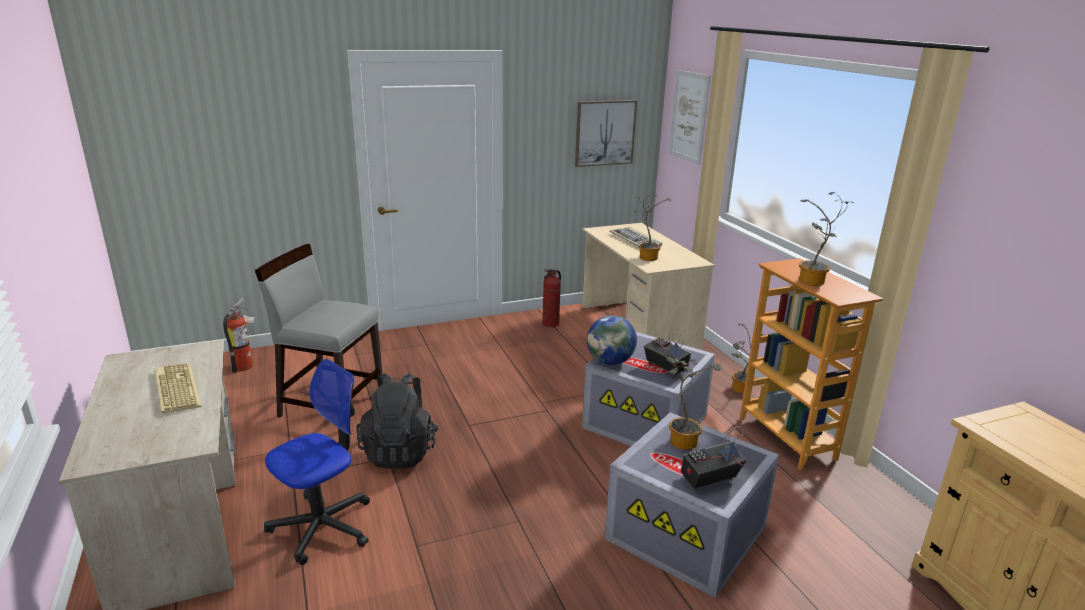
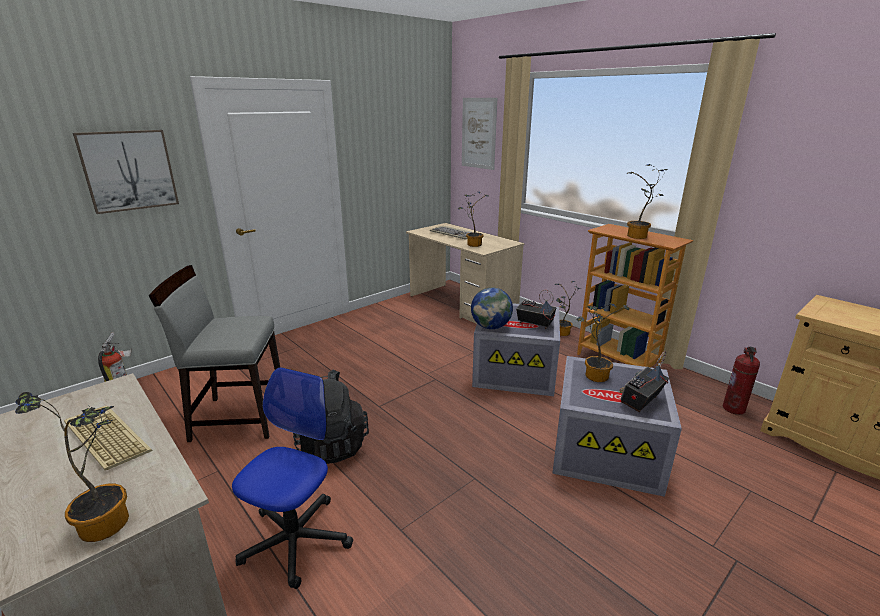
camera: 20 degrees left, 0 degrees up
fire extinguisher [543,269,561,327] -> fire extinguisher moved to [723,347,760,415]
picture [575,100,637,167] -> picture moved to [73,130,179,214]
none -> potted plant [15,392,129,542]

